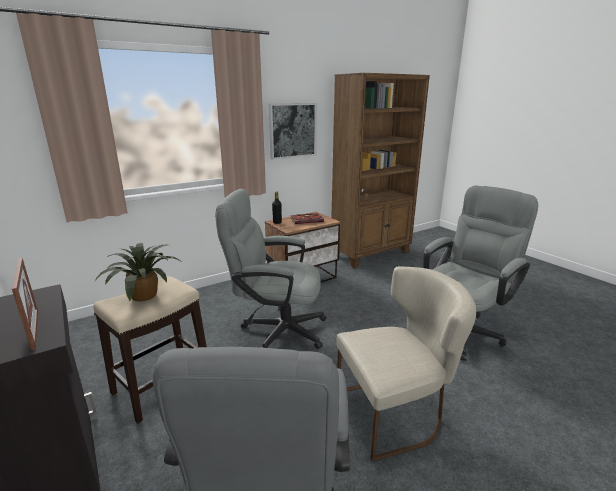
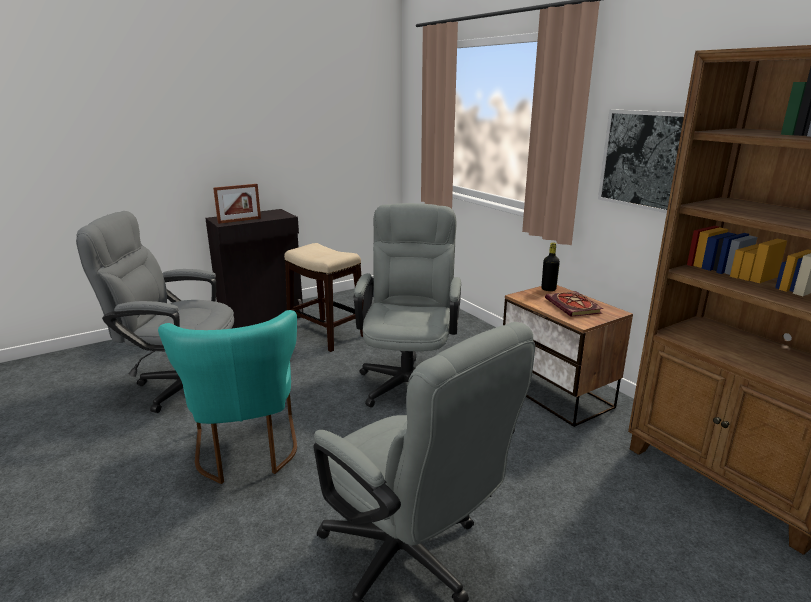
camera: 90 degrees right, 0 degrees up
potted plant [95,243,180,301] -> none
beige chair [336,266,476,461] -> turquoise chair [158,310,297,484]

